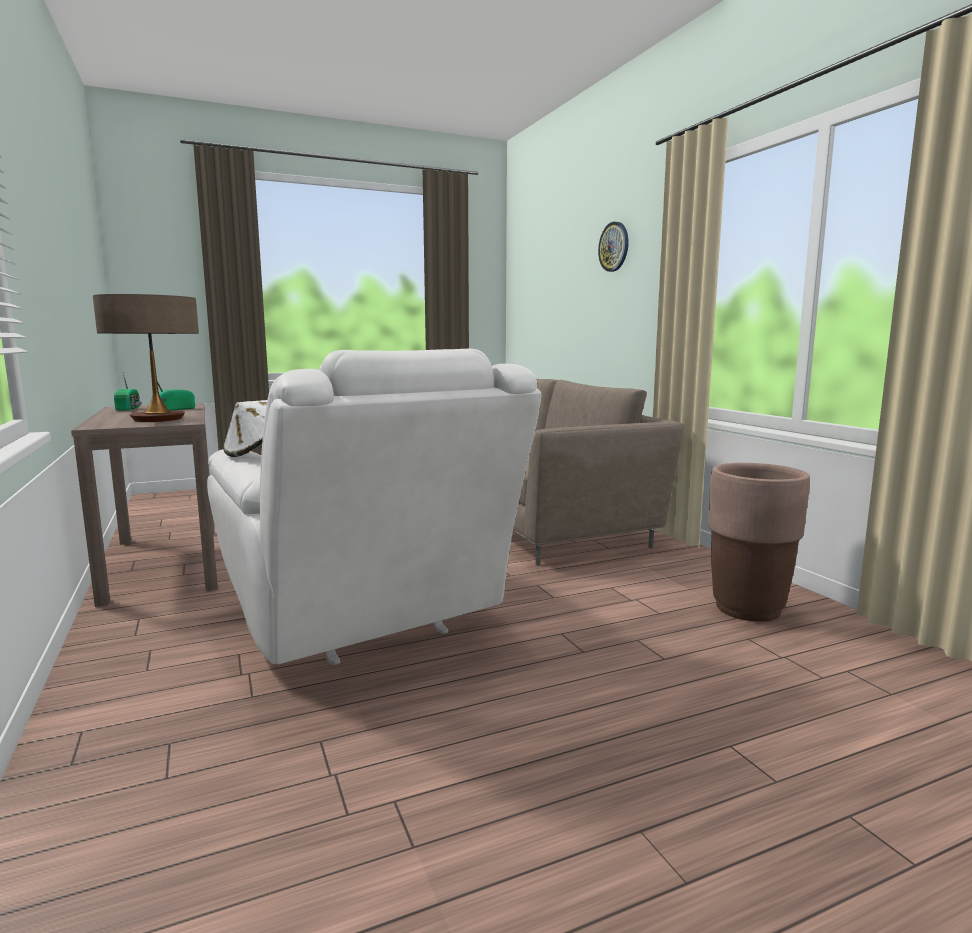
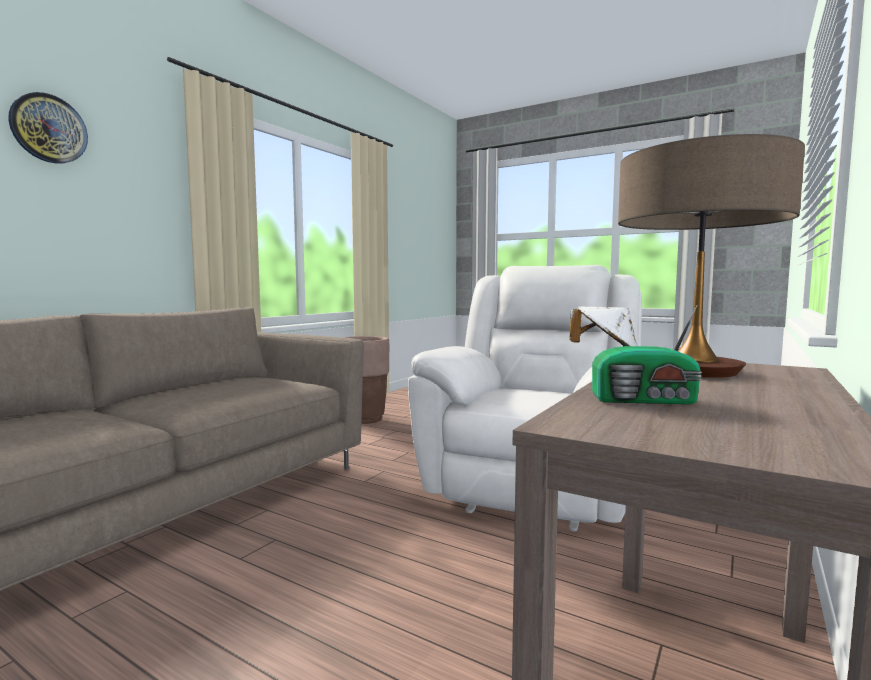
camera: 125 degrees left, 5 degrees down
radio [114,373,142,411] -> none

